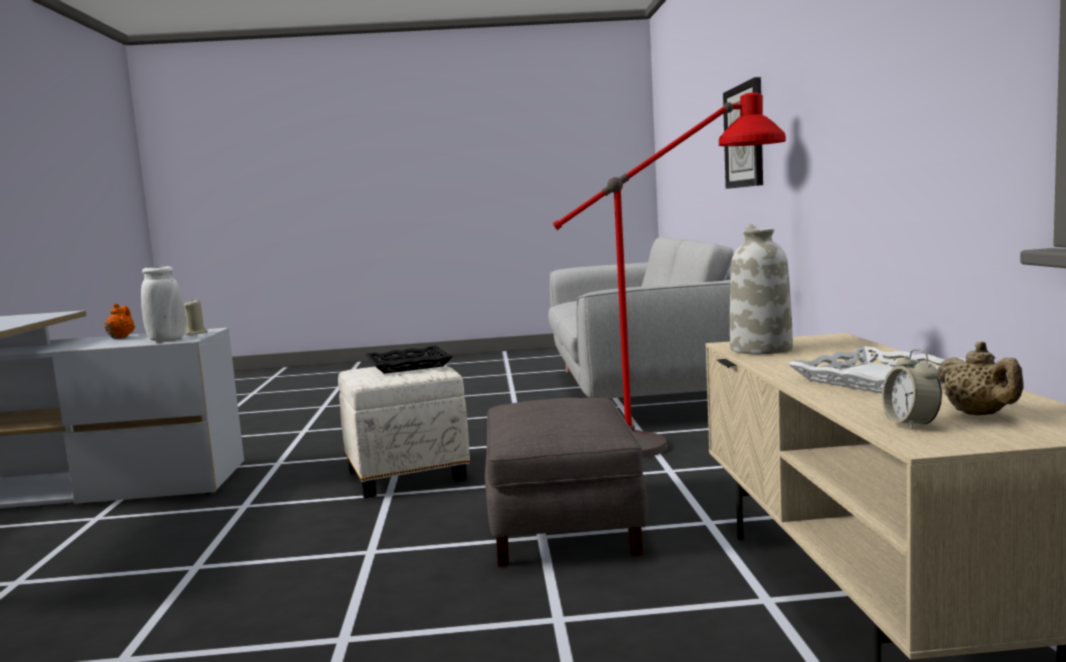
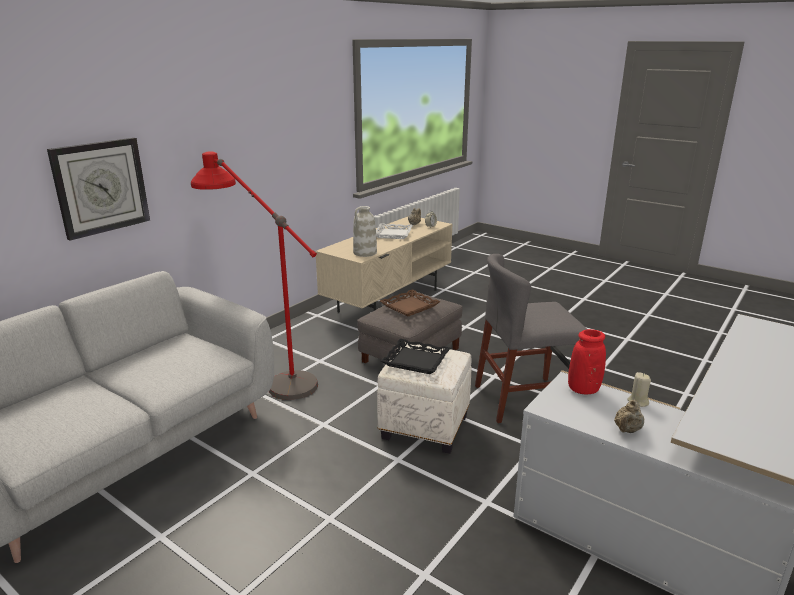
camera: 140 degrees left, 15 degrees up
orange teapot [104,303,135,339] -> beige teapot [614,400,644,433]
white vase [141,266,186,341] -> red vase [568,329,606,394]
beige candle [184,300,208,335] -> beige candle moved to [627,372,651,407]
none -> brown tray [380,289,441,317]
none -> grey chair [475,254,587,423]

